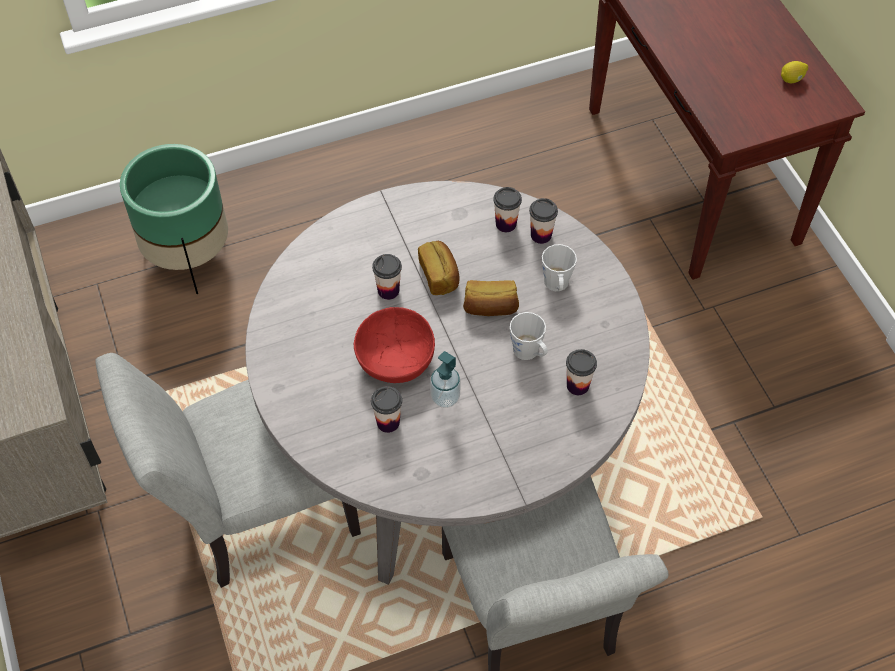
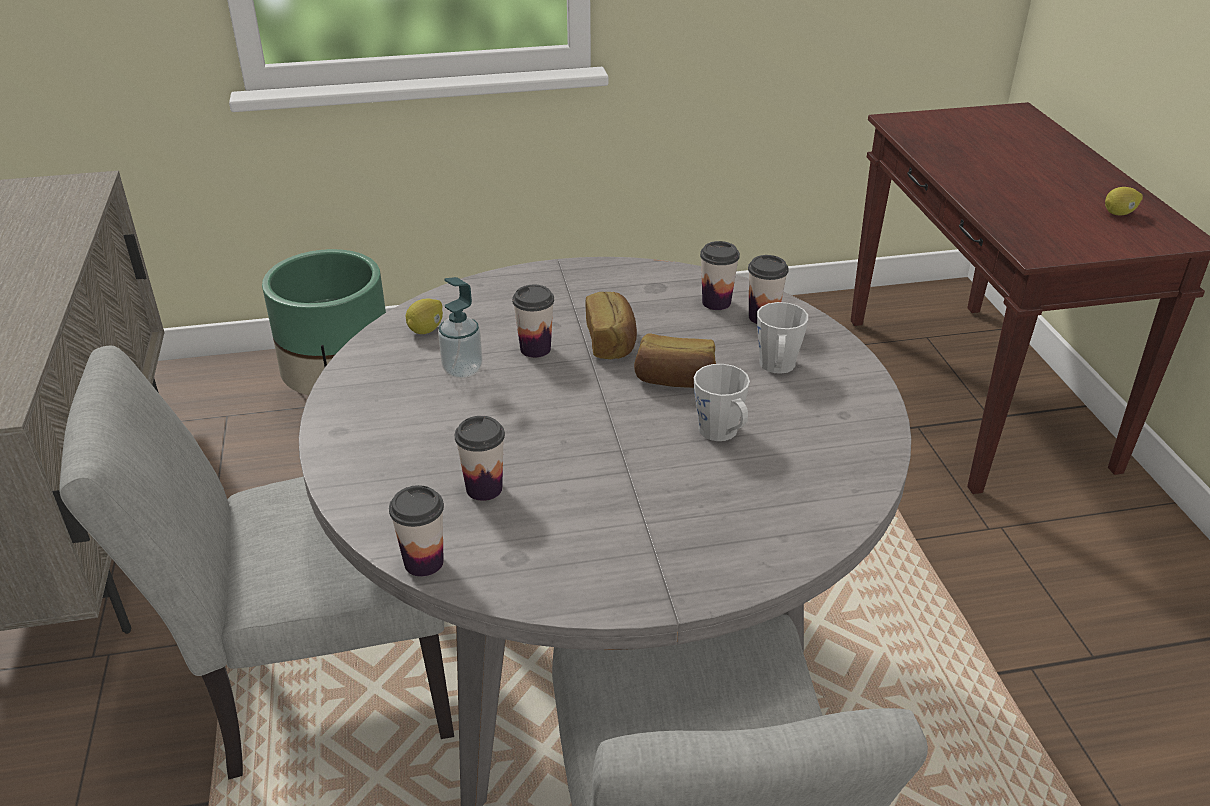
camera: 10 degrees right, 20 degrees down
red bowl [354,307,435,383] -> none
soap dispenser [430,351,461,408] -> soap dispenser moved to [438,277,483,378]
cup [566,349,597,395] -> cup moved to [389,485,444,577]
none -> lemon [405,298,443,334]

